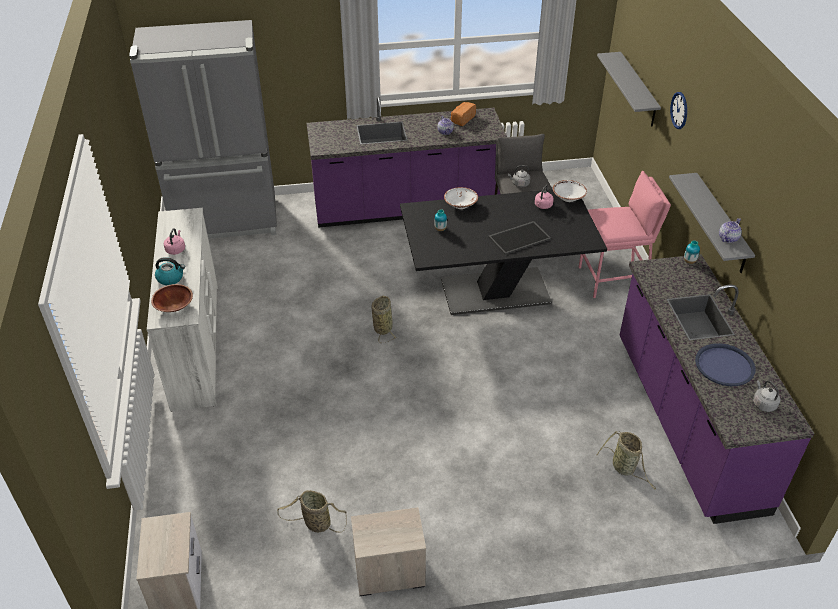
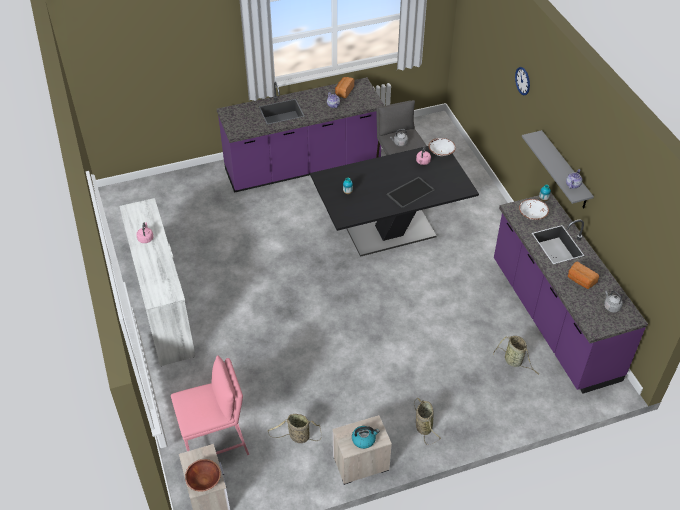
camera: 10 degrees left, 5 degrees up
grey fridge [129,20,277,239] -> none
brown bowl [151,284,193,312] -> brown bowl moved to [185,459,221,492]
kettle [155,257,185,285] -> kettle moved to [352,426,379,449]
basket [371,295,397,343] -> basket moved to [414,398,441,445]
white bowl [444,187,478,209] -> white bowl moved to [519,199,549,220]
pink stool [578,171,671,298] -> pink stool moved to [171,355,249,455]
grey shelf [597,52,661,127] -> none
blue tray [695,343,756,386] -> bread [568,261,599,289]

